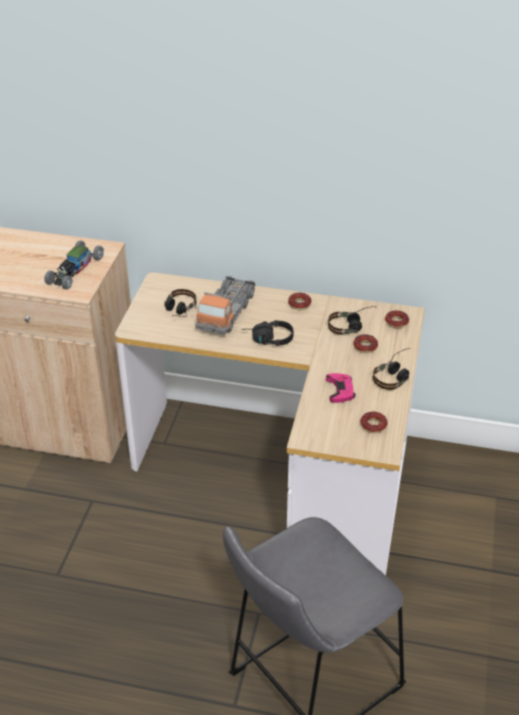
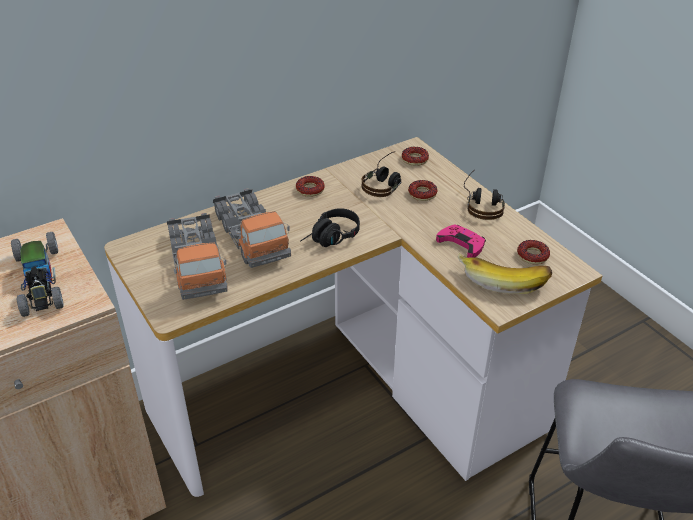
camera: 45 degrees left, 0 degrees up
headphones [165,289,197,317] -> toy truck [167,213,228,300]
none -> banana [458,253,552,294]

